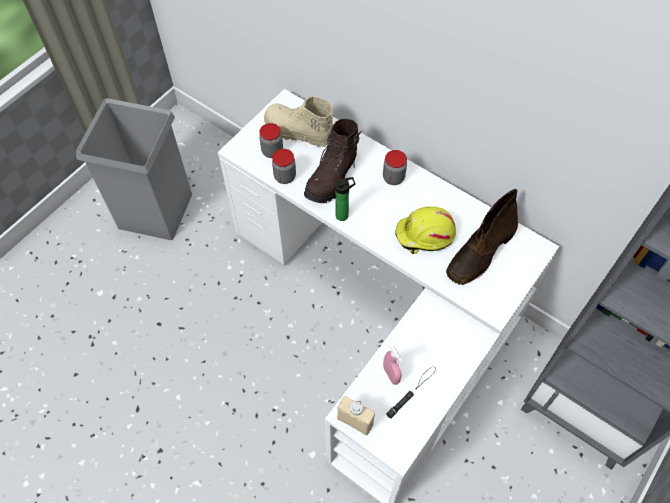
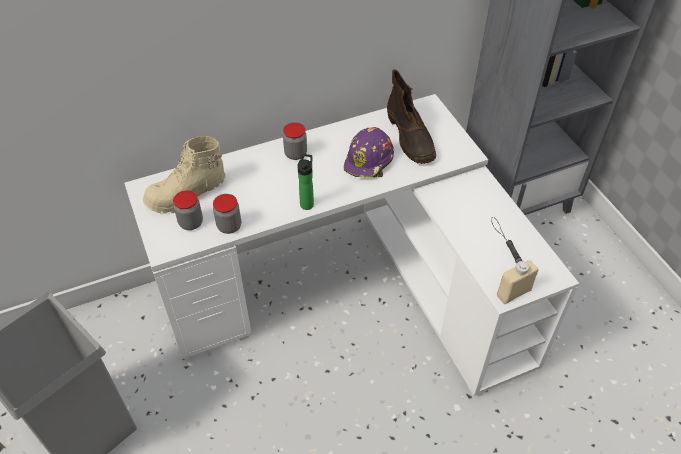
camera: 60 degrees left, 10 degrees down
brown boot [304,119,361,203] -> none
pink spray bottle [383,344,402,385] -> none
yellow hard hat [395,206,456,254] -> purple hard hat [344,127,394,177]

